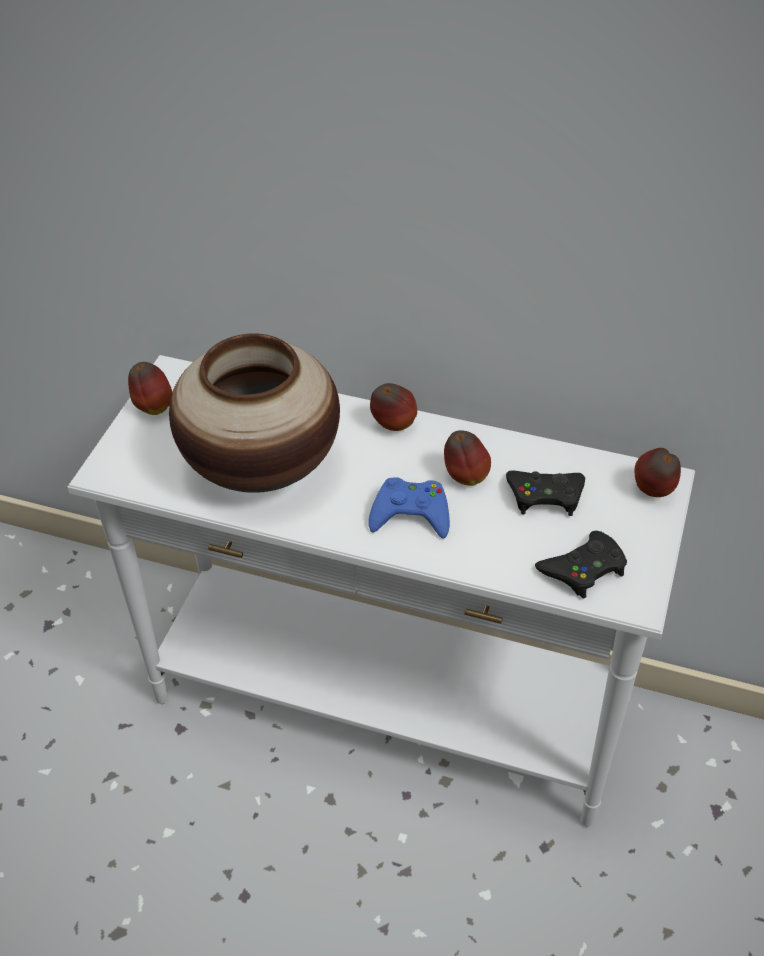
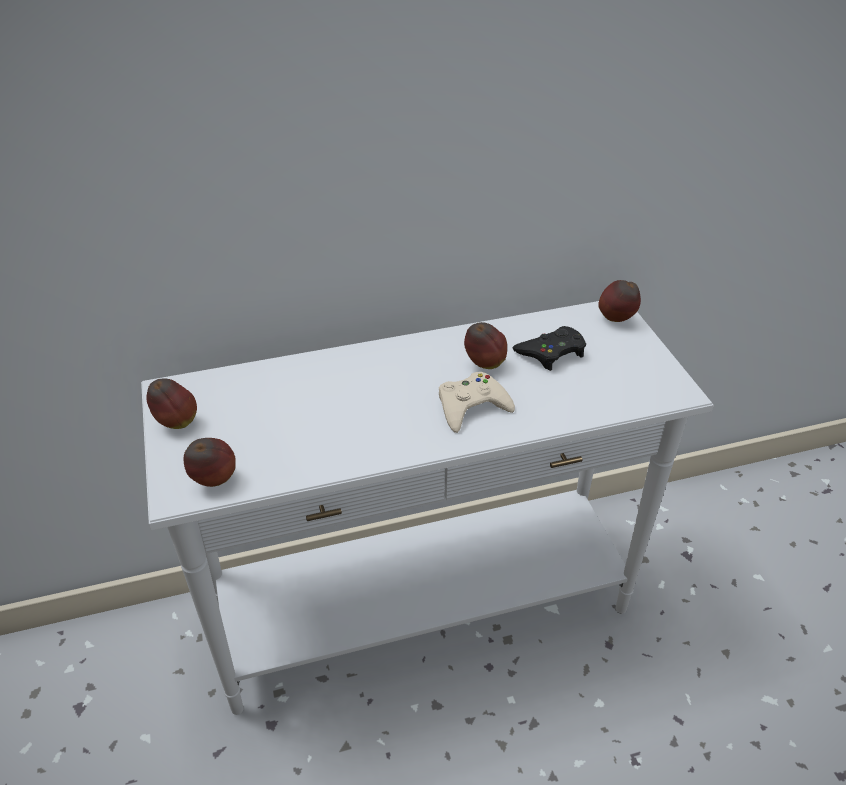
camera: 35 degrees left, 5 degrees down
vase [169,334,340,493] -> none
blue game controller [369,477,450,539] -> beige game controller [439,372,515,433]
apple [370,383,417,431] -> apple moved to [183,438,236,487]
black game controller [535,531,627,599] -> none

